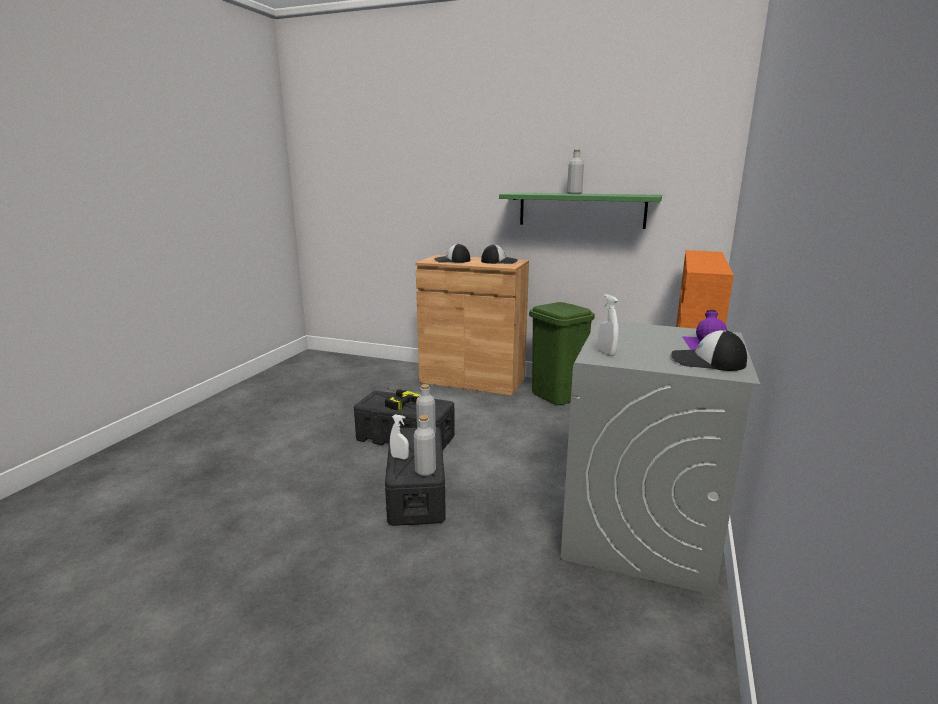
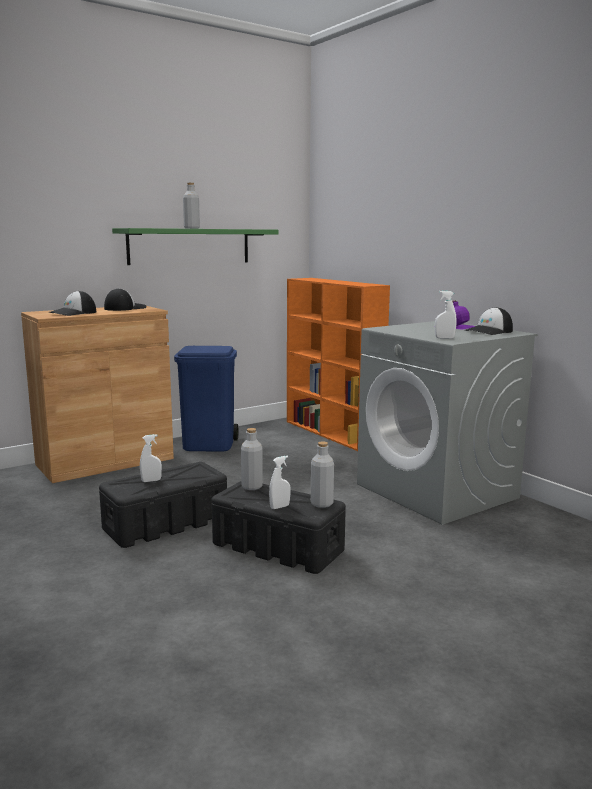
camera: 55 degrees left, 5 degrees down
power drill [385,388,420,411] -> white spray bottle [140,434,162,482]
green trash can [529,302,595,405] -> blue trash can [174,346,238,452]

